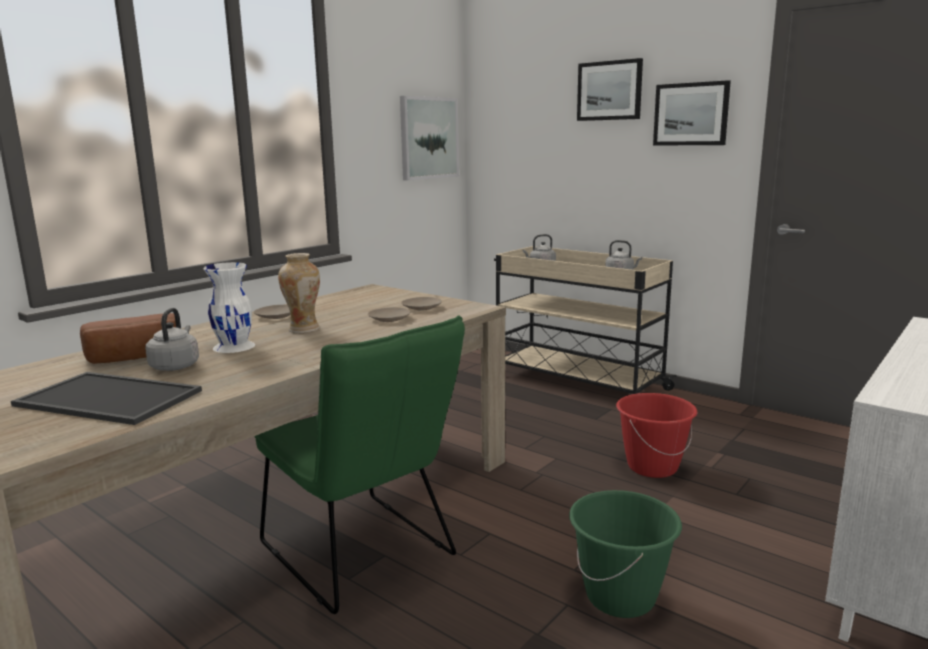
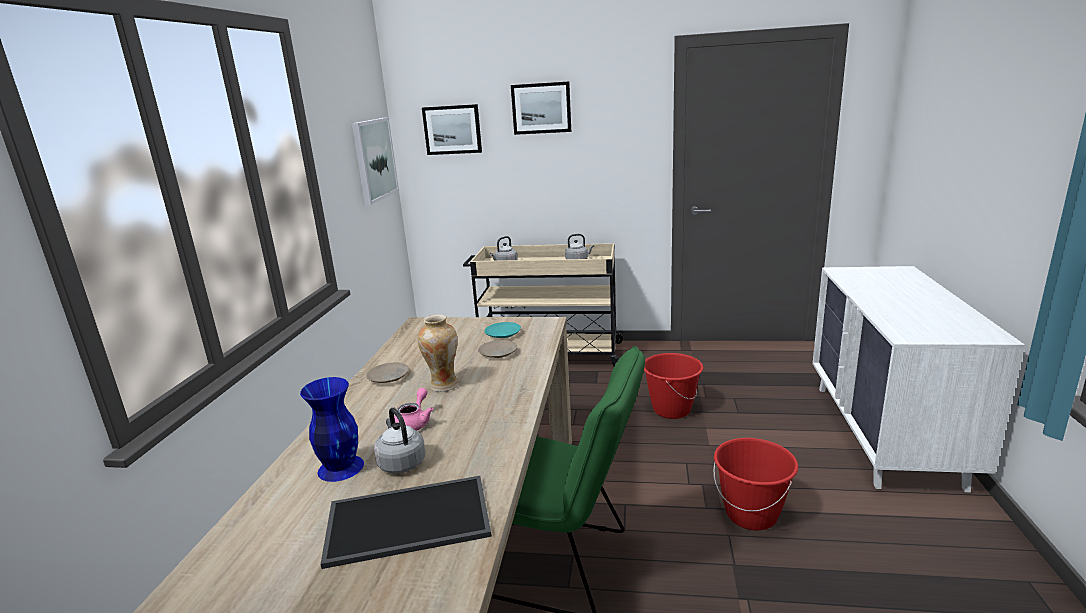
camera: 30 degrees left, 5 degrees up
bread [80,313,176,364] -> blue vase [300,377,364,482]
white vase [204,262,255,353] -> pink teapot [394,388,433,431]
beige plate [401,297,442,311] -> turquoise plate [484,322,521,338]
green bucket [569,490,682,618] -> red bucket [713,438,798,530]
picture [653,80,731,146] -> picture moved to [422,104,482,155]

